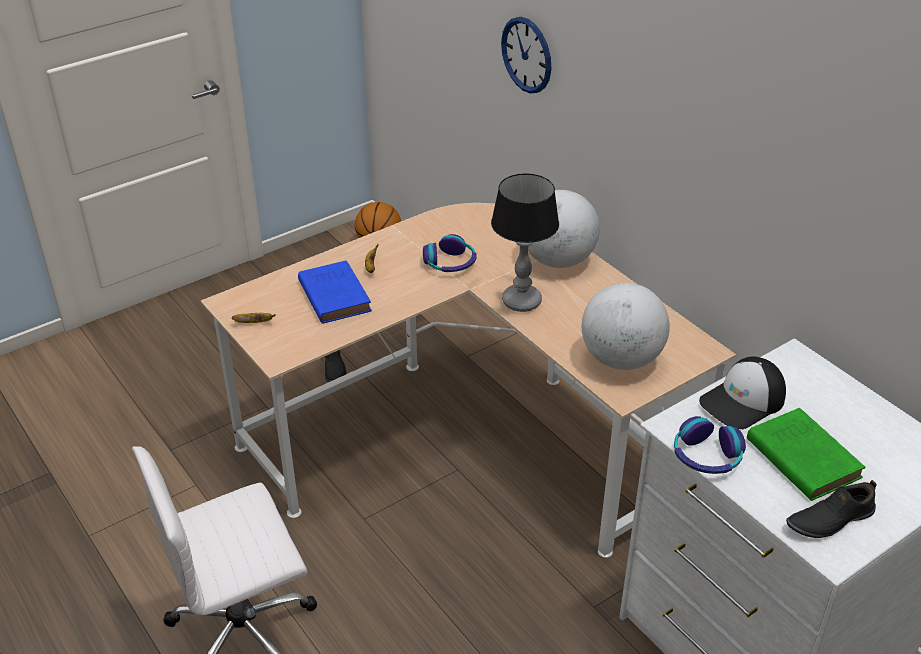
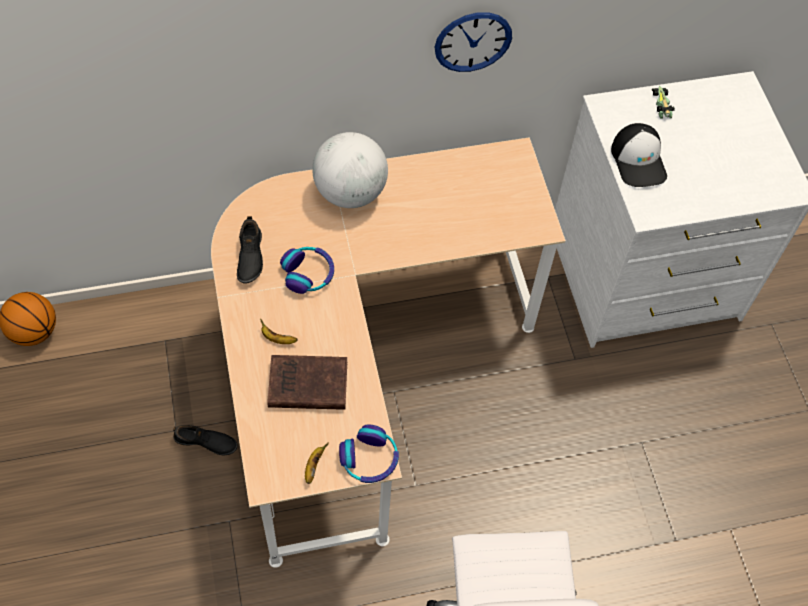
camera: 70 degrees left, 20 degrees up
blue book [298,261,372,324] -> brown book [267,355,347,410]
table lamp [491,173,559,312] -> none
wall clock [501,17,551,94] -> wall clock moved to [435,12,512,72]
globe [582,283,670,370] -> none
headphones [674,416,746,474] -> headphones moved to [339,424,399,483]
green book [747,408,866,501] -> none
black shoe [786,480,877,538] -> black shoe moved to [237,216,263,284]
none -> toy car [652,86,675,119]

